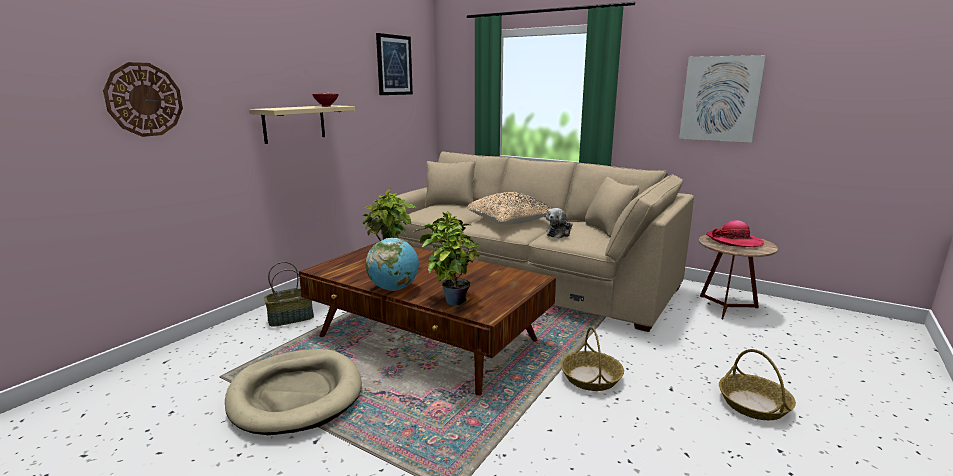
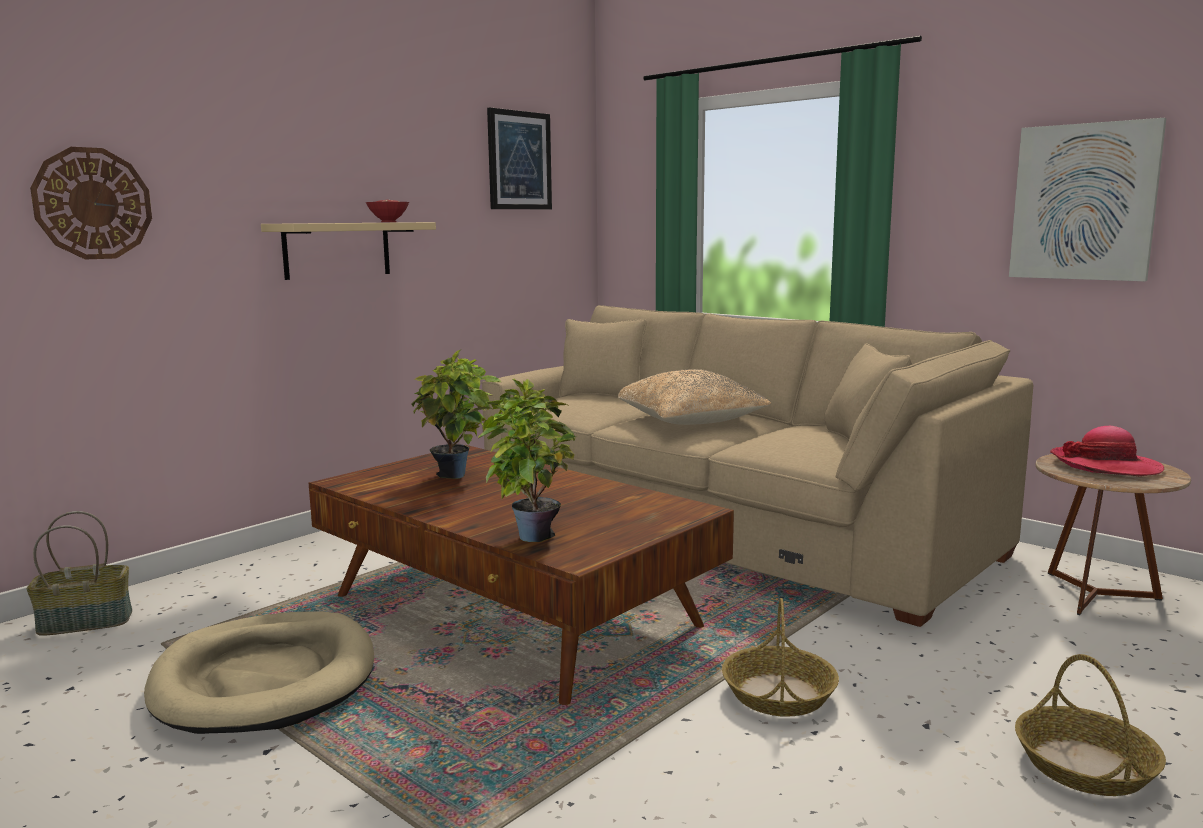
camera: 10 degrees right, 5 degrees down
basket [264,262,314,327] -> basket moved to [27,511,132,636]
globe [366,238,419,291] -> none
plush toy [546,208,573,238] -> none

